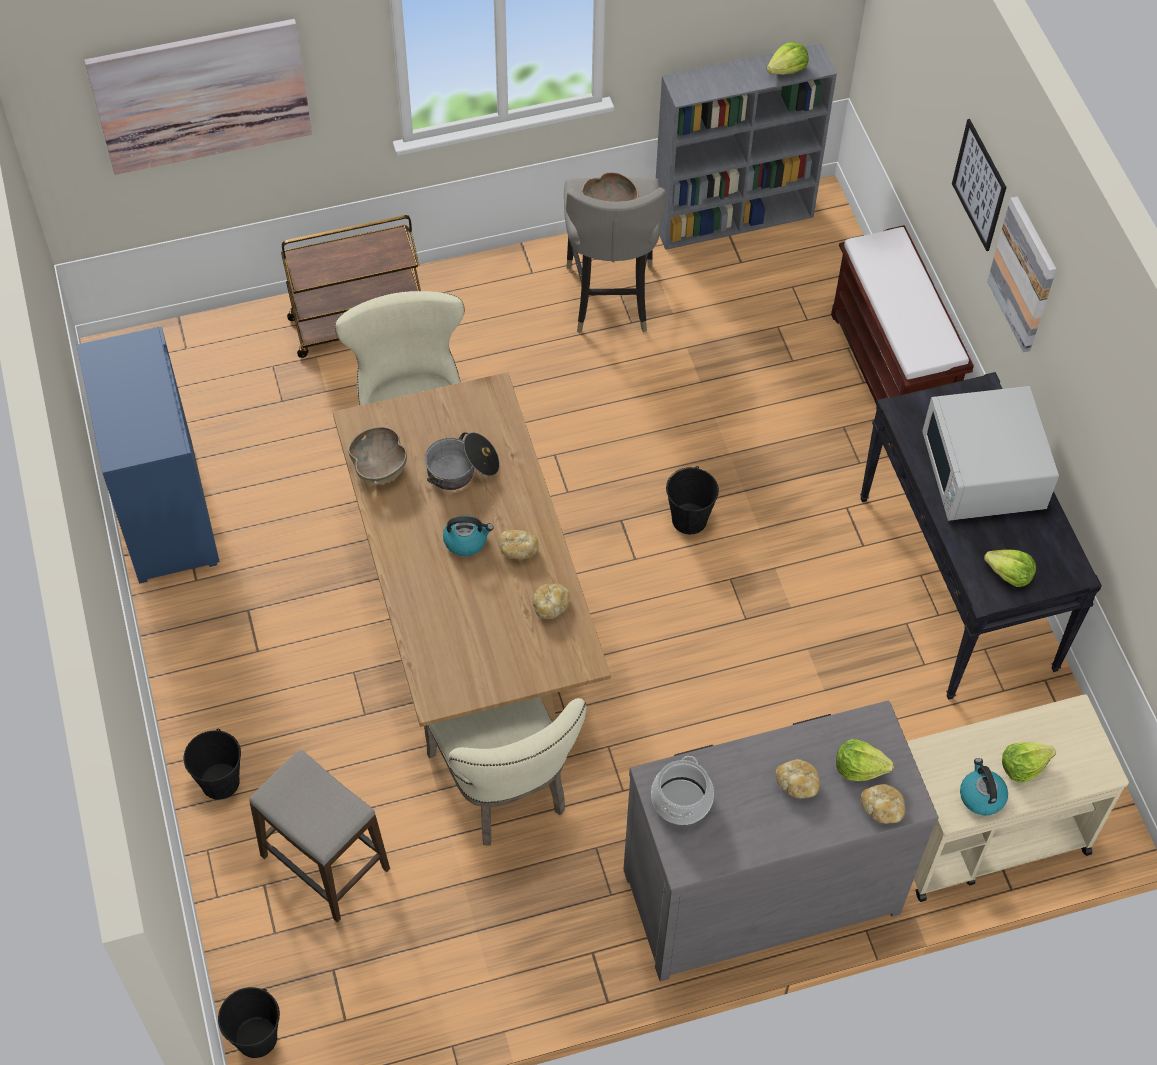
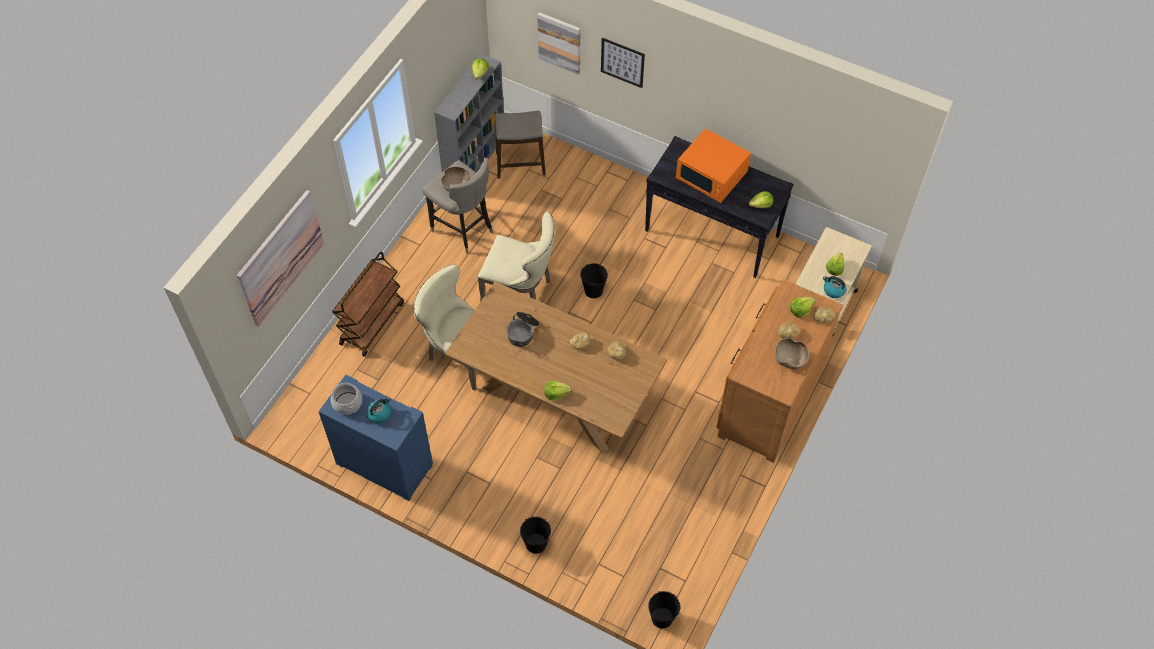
camera: 45 degrees left, 0 degrees up
stool [249,750,390,922] -> stool moved to [495,111,546,178]
brown bowl [348,427,407,484] -> brown bowl moved to [775,338,809,369]
beige chair [424,697,586,846] -> beige chair moved to [478,212,555,302]
kettle [443,515,493,556] -> kettle moved to [366,397,391,423]
grey dresser [623,700,939,982] -> brown dresser [716,279,843,463]
cooking pot [651,756,714,825] -> cooking pot moved to [331,382,362,415]
brown bench [831,225,974,403] -> none
white microwave [922,386,1059,521] -> orange microwave [676,128,751,203]
picture [987,196,1057,352] -> picture moved to [537,12,580,75]
none -> lettuce [544,381,572,401]

